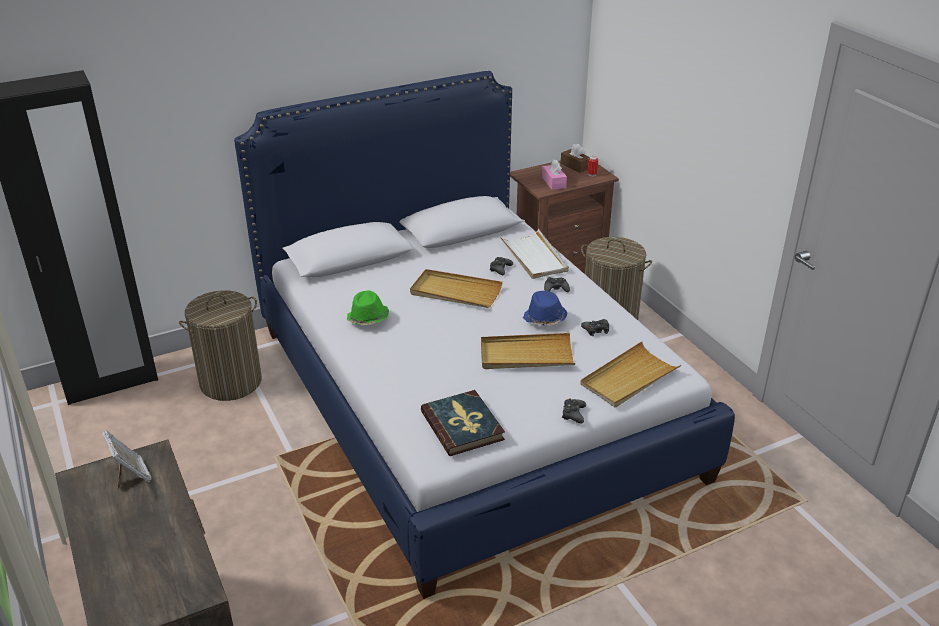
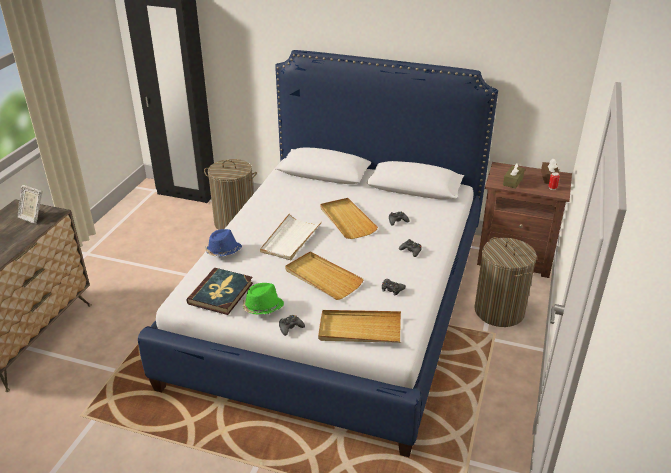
camera: 45 degrees right, 0 degrees up
picture frame [102,430,152,489] -> picture frame turned 105 degrees clockwise [18,185,42,224]
green hat [347,291,389,325] -> green hat moved to [243,283,284,315]
white tray [500,229,569,279] -> white tray moved to [260,213,322,260]
blue hat [523,291,567,325] -> blue hat moved to [205,229,242,256]
pink tissue box [542,160,567,190] -> brown tissue box [503,163,525,189]

